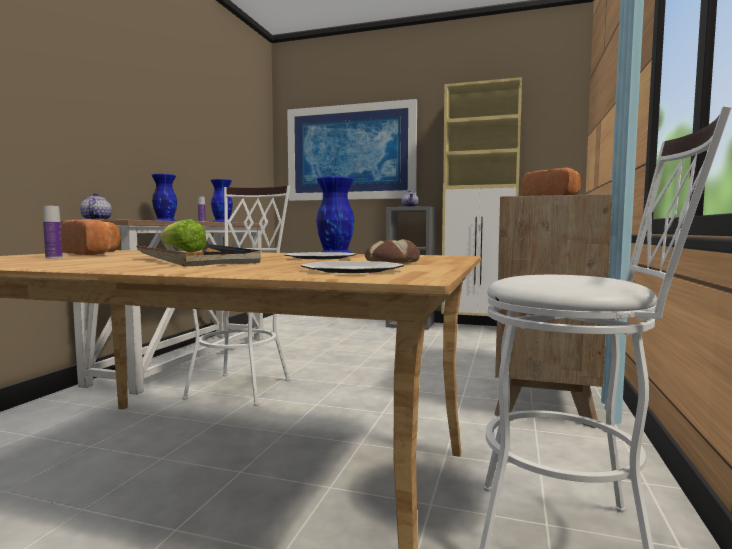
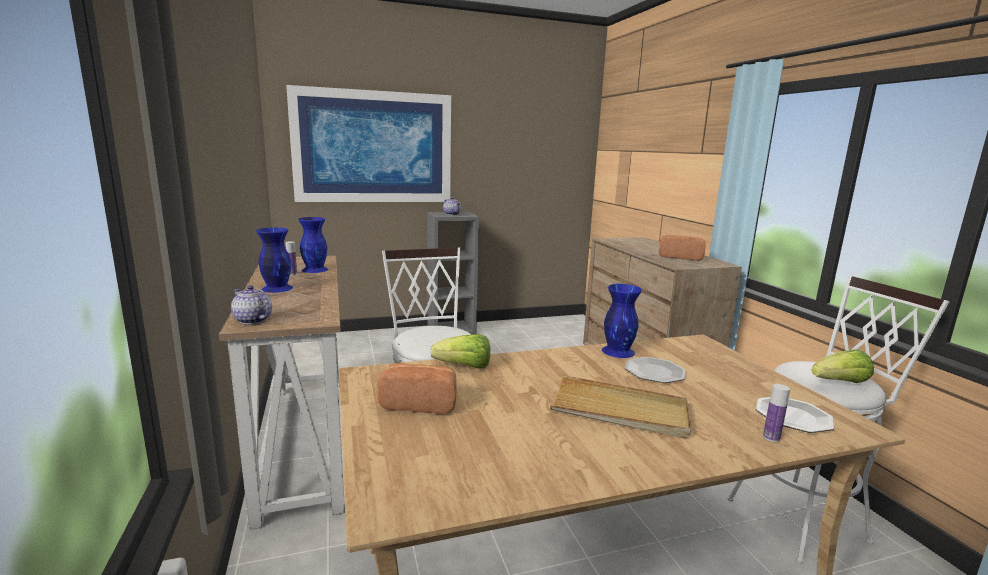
camera: 35 degrees left, 10 degrees up
bottle [43,206,63,259] -> bottle moved to [763,384,790,442]
black tray [137,244,261,267] -> beige tray [550,375,691,439]
bread [365,239,420,263] -> none
beige cabinet [441,77,522,321] -> none
none -> lettuce [812,349,874,383]

